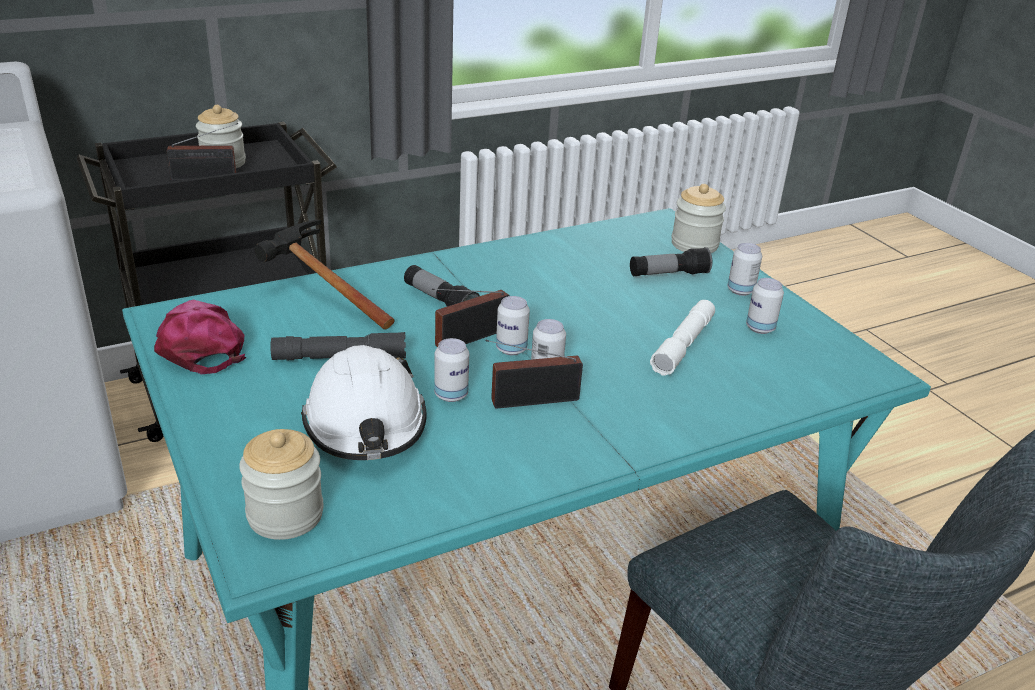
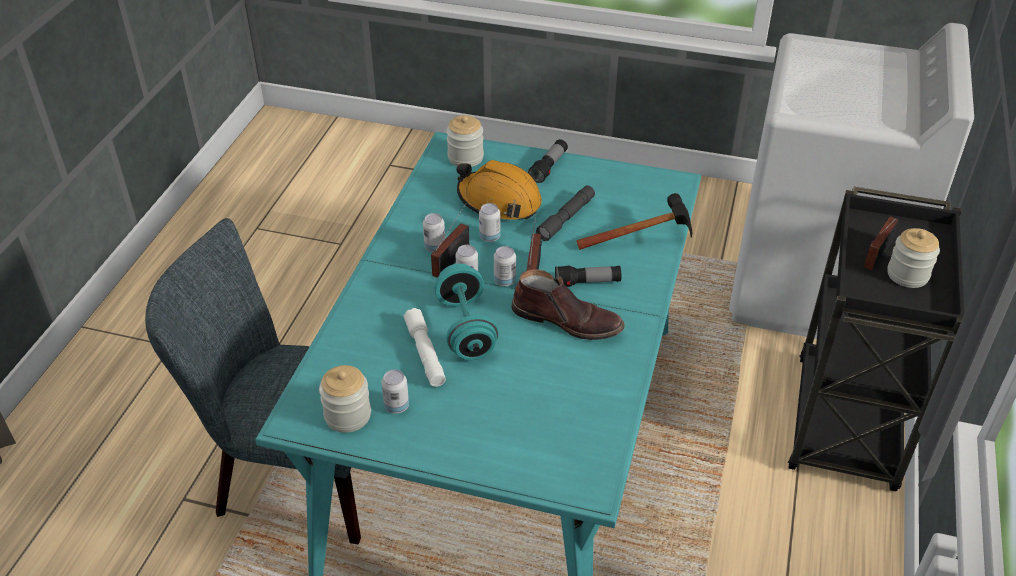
camera: 135 degrees right, 10 degrees up
pink cap [154,300,247,374] -> none
white hard hat [301,345,427,460] -> orange hard hat [457,160,542,220]
flashlight [630,247,712,276] -> flashlight moved to [528,139,568,183]
jar [671,184,726,253] -> jar moved to [319,365,371,433]
can [727,243,762,296] -> can moved to [423,213,445,252]
none -> turquoise dumbbell [434,264,499,360]
none -> brown boot [511,269,625,340]

